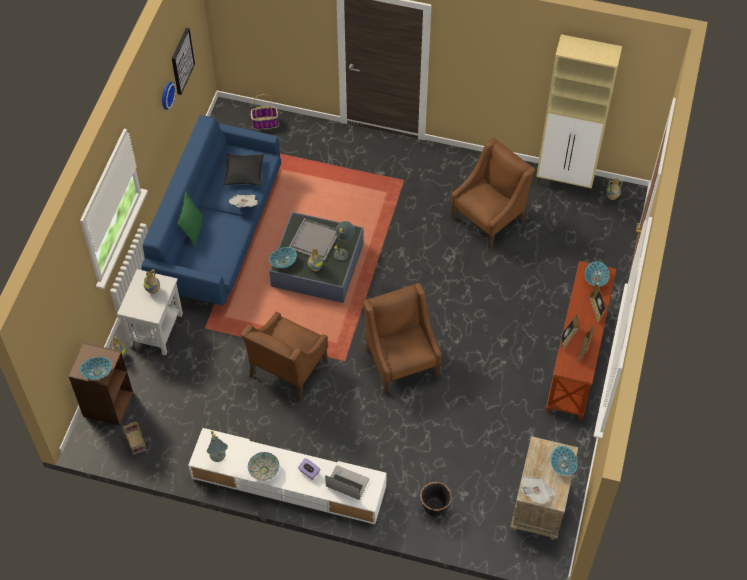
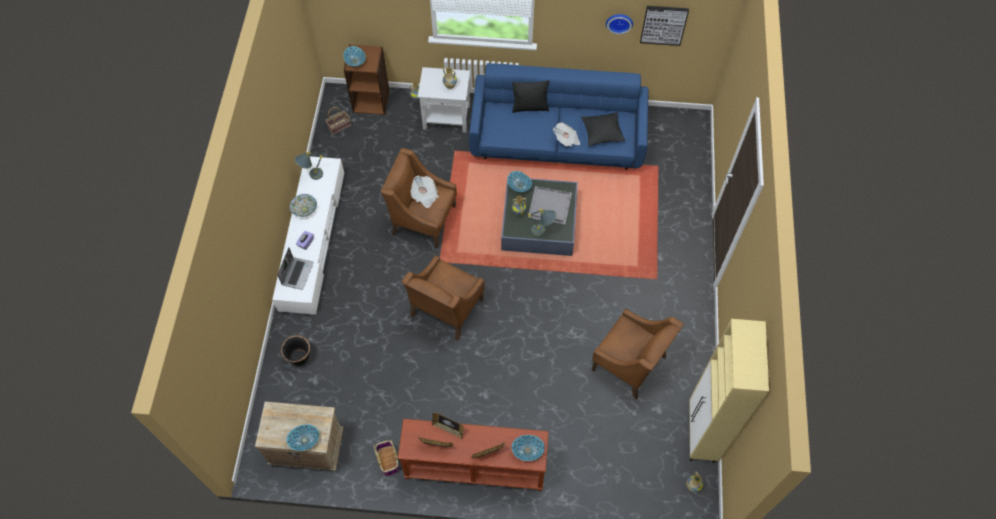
camera: 80 degrees right, 5 degrees up
green pillow [178,191,203,247] -> black pillow [512,80,550,113]
basket [251,94,279,130] -> basket moved to [374,440,399,476]
brown armchair [363,283,442,394] -> brown armchair turned 150 degrees clockwise [402,256,485,341]
newspaper [521,476,555,505] -> newspaper moved to [411,175,439,208]

